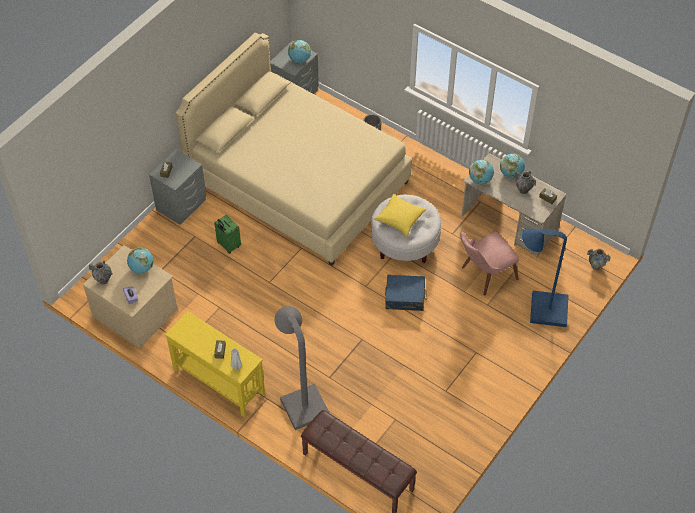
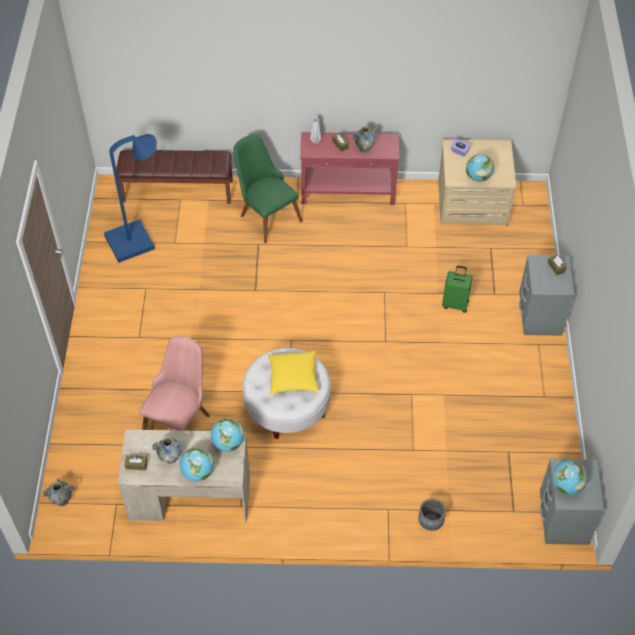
camera: 145 degrees right, 0 degrees up
vase [89,261,113,284] -> vase moved to [352,126,378,153]
yellow console table [165,311,265,417] -> red console table [300,132,400,205]
beige bed [176,33,412,266] -> none
grey floor lamp [274,306,330,430] -> green chair [233,135,303,243]
blue suitcase [385,275,427,311] -> none
blue floor lamp [522,228,569,327] -> blue floor lamp moved to [104,134,157,263]

